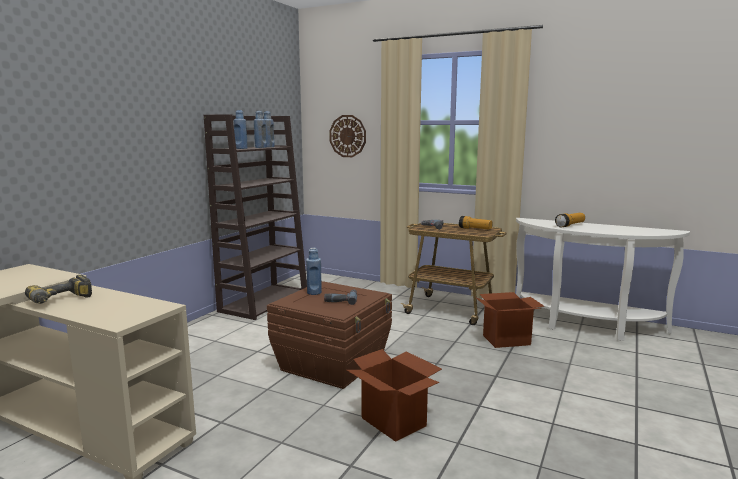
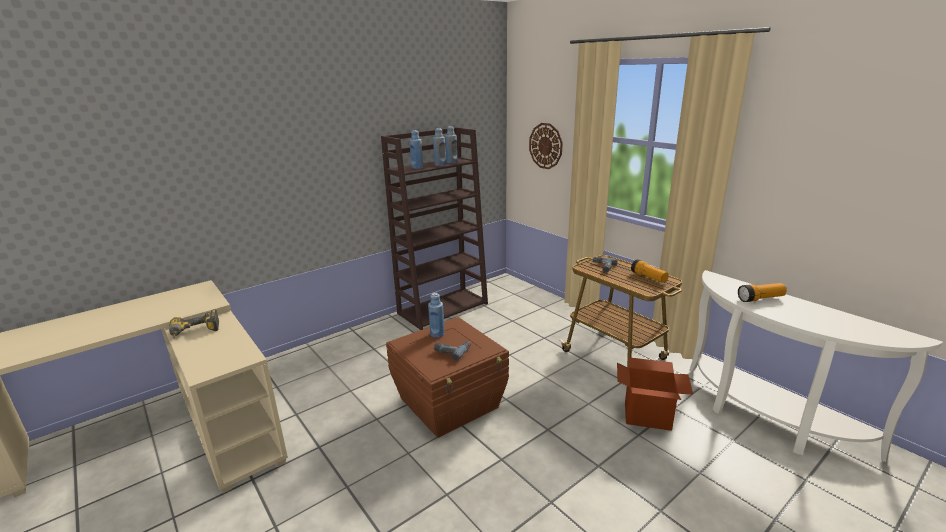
camera: 25 degrees right, 10 degrees up
cardboard box [347,349,442,442] -> none

